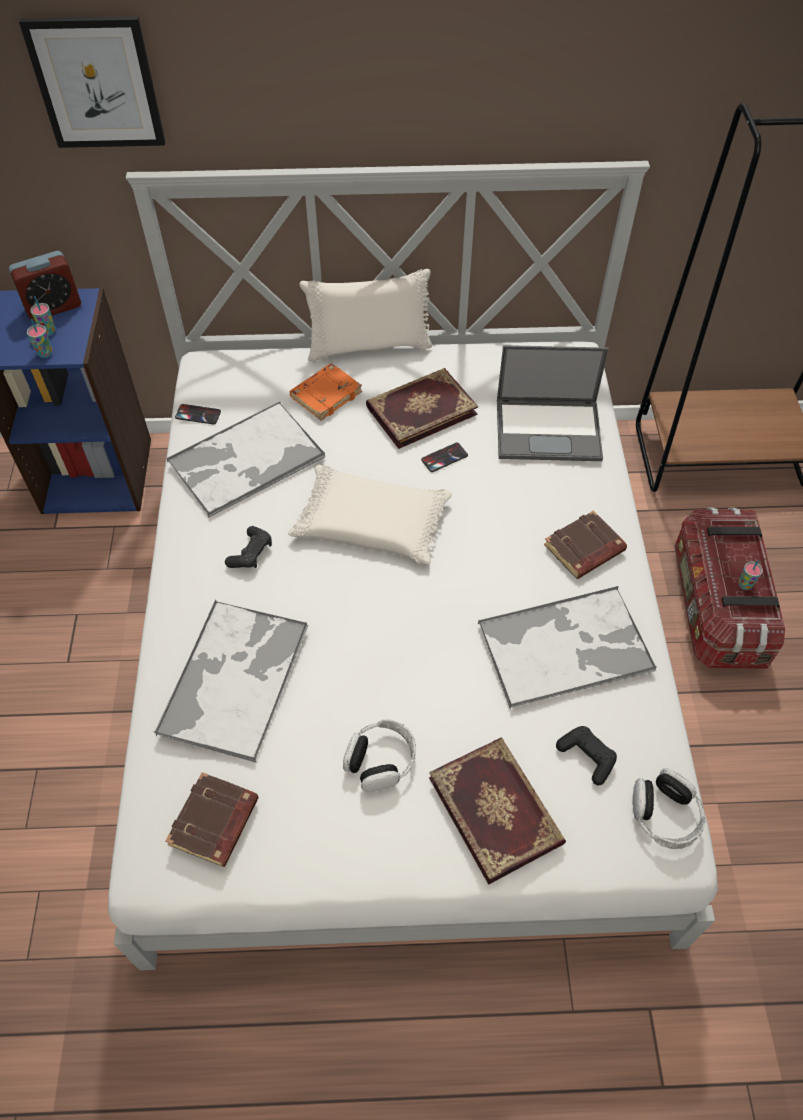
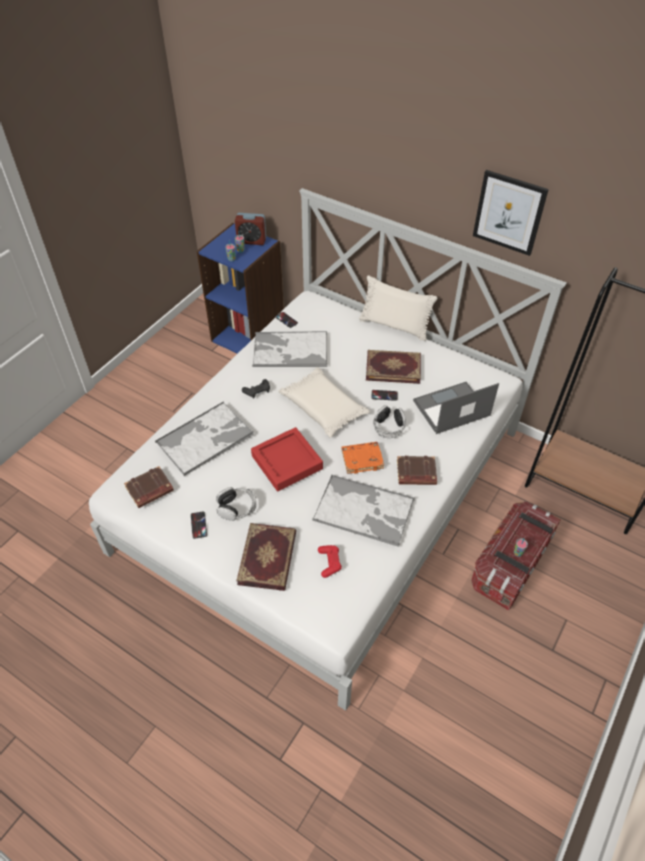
camera: 35 degrees right, 5 degrees down
picture [19,16,165,148] -> picture moved to [473,170,549,256]
orange book [289,363,362,420] -> orange book moved to [342,442,384,474]
laptop [497,345,609,461] -> laptop turned 120 degrees clockwise [413,382,499,434]
black game controller [556,726,617,785] -> red game controller [318,545,342,578]
headphones [633,768,706,849] -> headphones moved to [373,405,406,438]
none -> phone [191,511,207,539]
none -> red tray [251,427,323,491]

